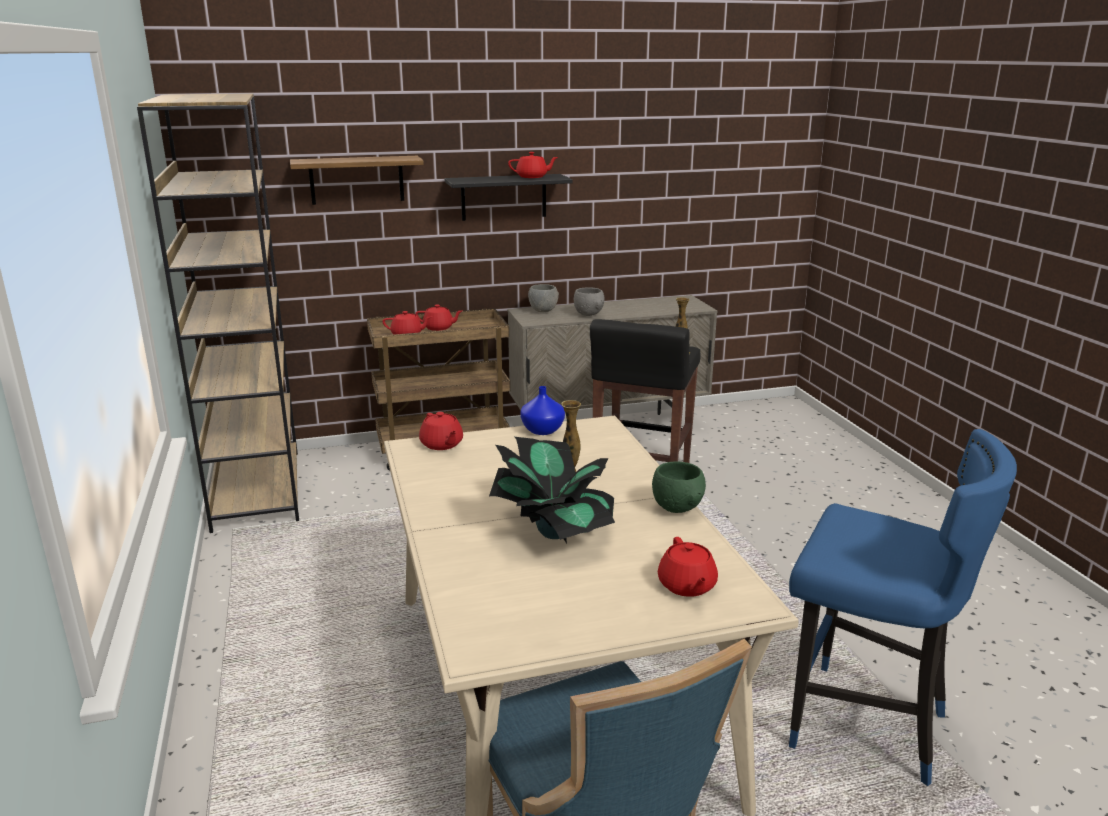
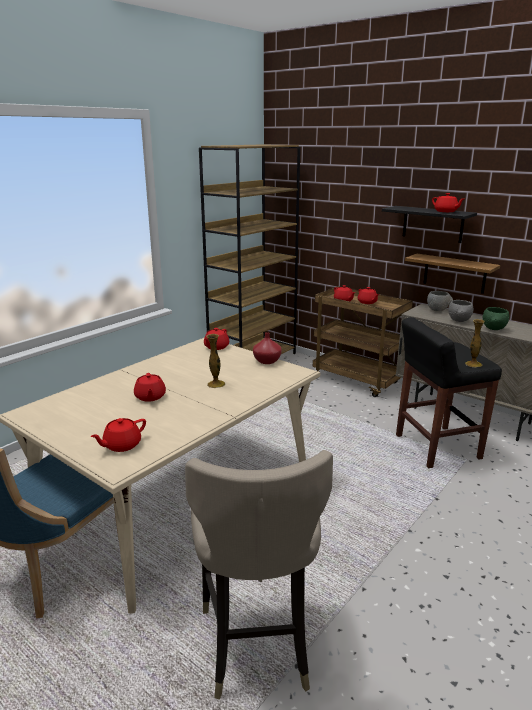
camera: 55 degrees right, 0 degrees up
shelf [290,156,424,205] -> shelf moved to [405,254,500,294]
potted plant [489,437,615,544] -> red teapot [134,373,166,402]
blue vase [520,386,565,435] -> red vase [253,332,282,364]
green bowl [652,461,706,513] -> green bowl moved to [483,307,509,330]
blue stool [789,429,1017,786] -> beige stool [185,450,333,699]

